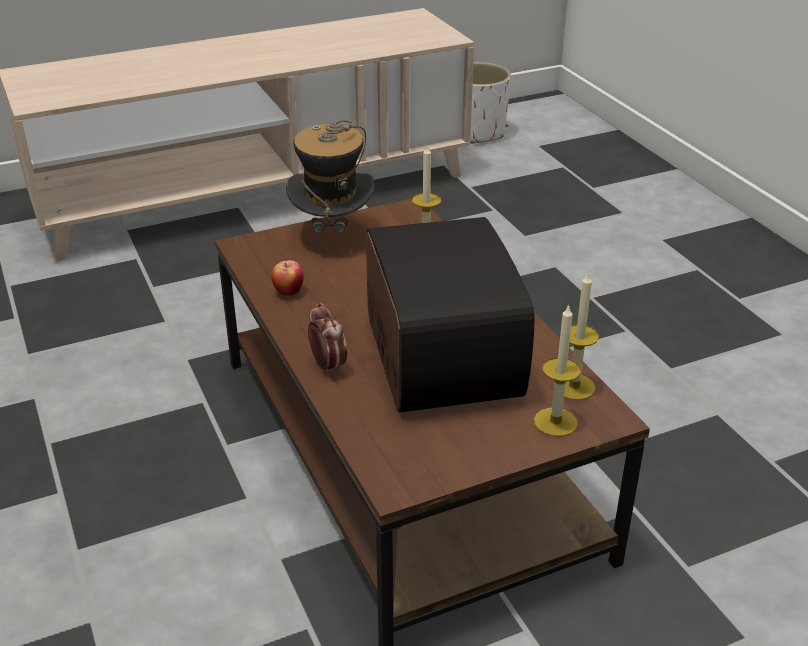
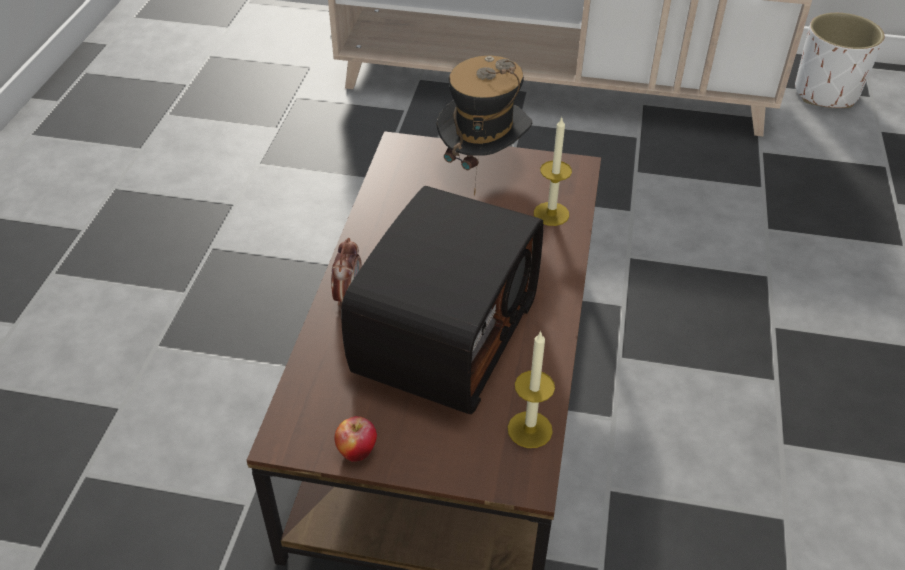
camera: 35 degrees right, 10 degrees up
apple [272,260,303,296] -> apple moved to [334,416,377,461]
candle [534,304,581,437] -> none

